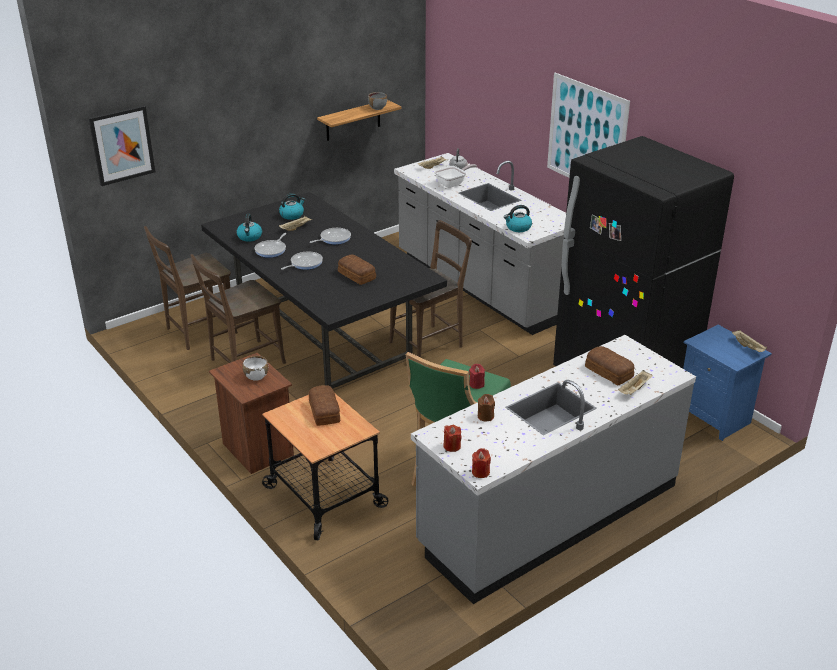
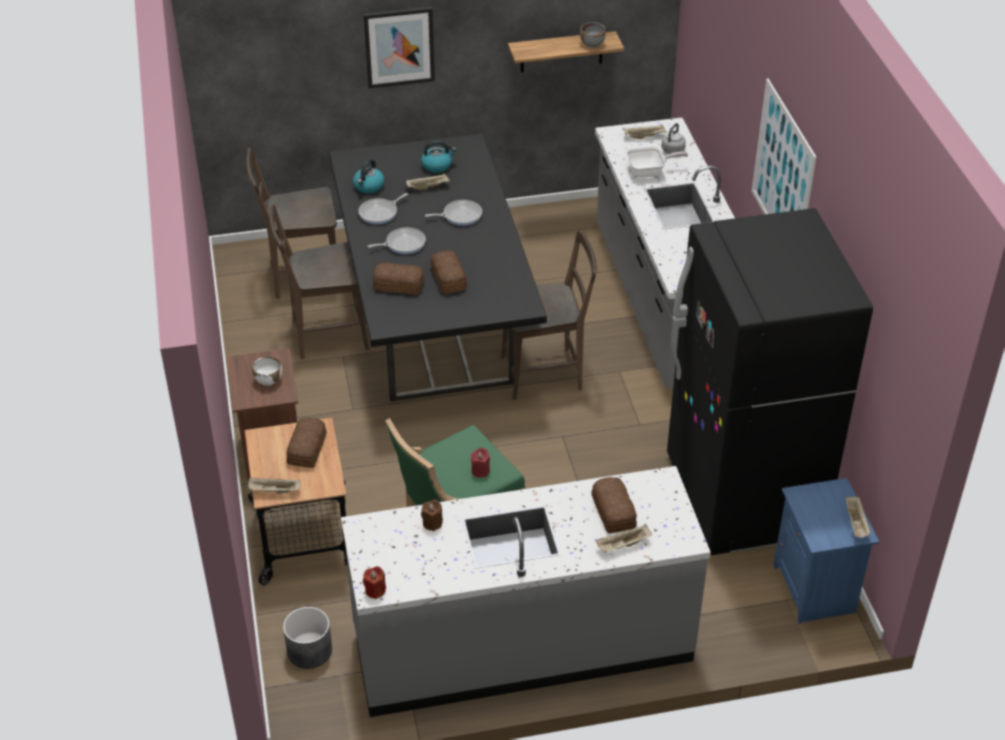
camera: 25 degrees right, 10 degrees up
picture [88,105,155,186] -> picture moved to [363,7,435,89]
red candle [443,425,462,452] -> none
kettle [504,205,532,232] -> none
none -> beige tray [248,478,301,494]
none -> grey planter [283,607,332,669]
none -> bread [373,263,424,295]

